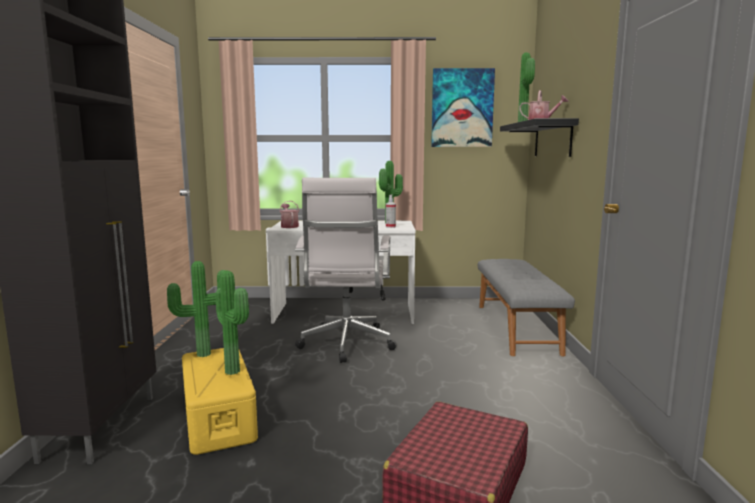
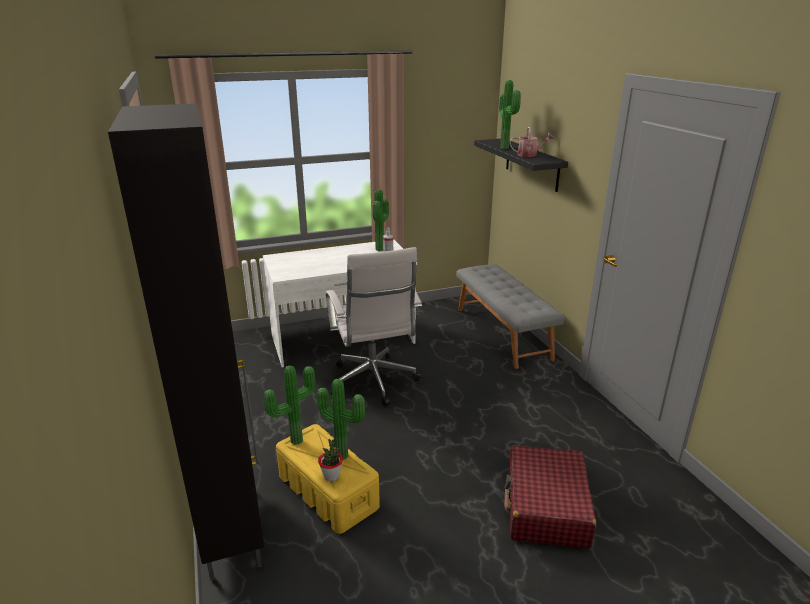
camera: 20 degrees left, 15 degrees up
watering can [280,201,299,228] -> none
picture [431,68,495,147] -> none
none -> potted plant [318,438,343,481]

